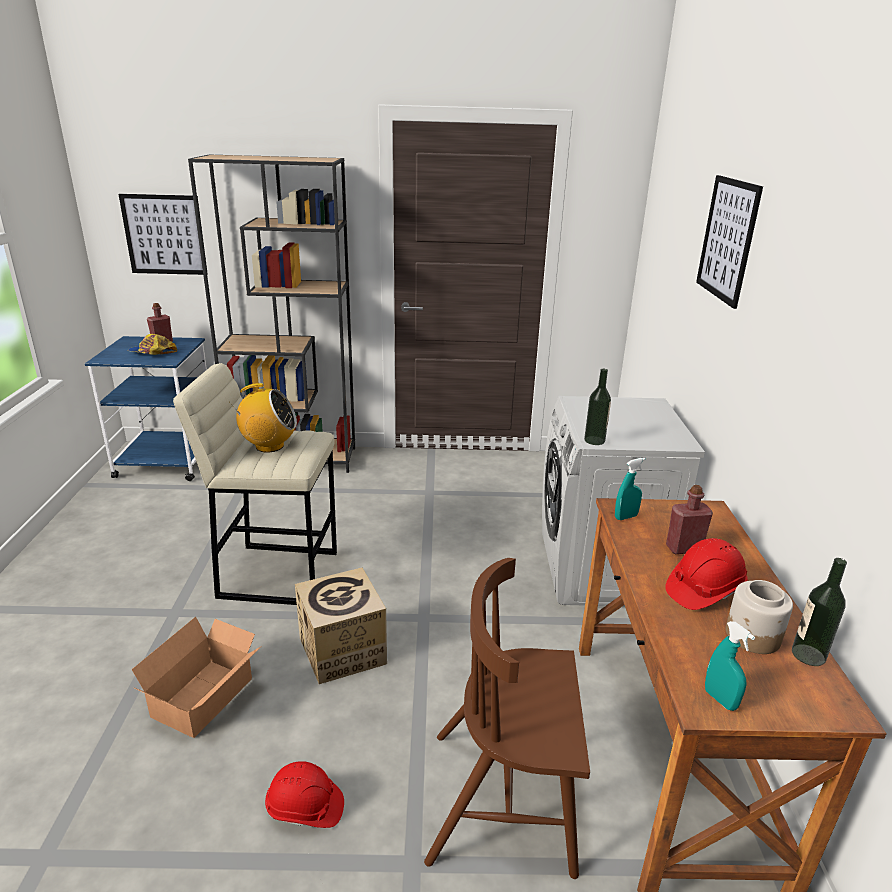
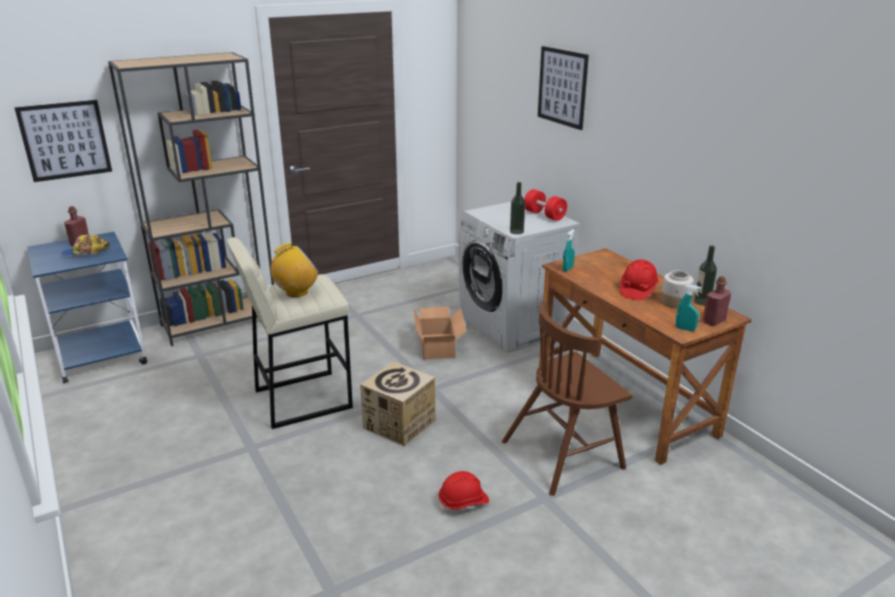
camera: 30 degrees left, 0 degrees up
cardboard box [131,617,262,738] -> cardboard box moved to [413,307,467,359]
red bottle [666,485,713,554] -> red bottle moved to [703,276,731,326]
none -> red dumbbell [524,189,567,221]

